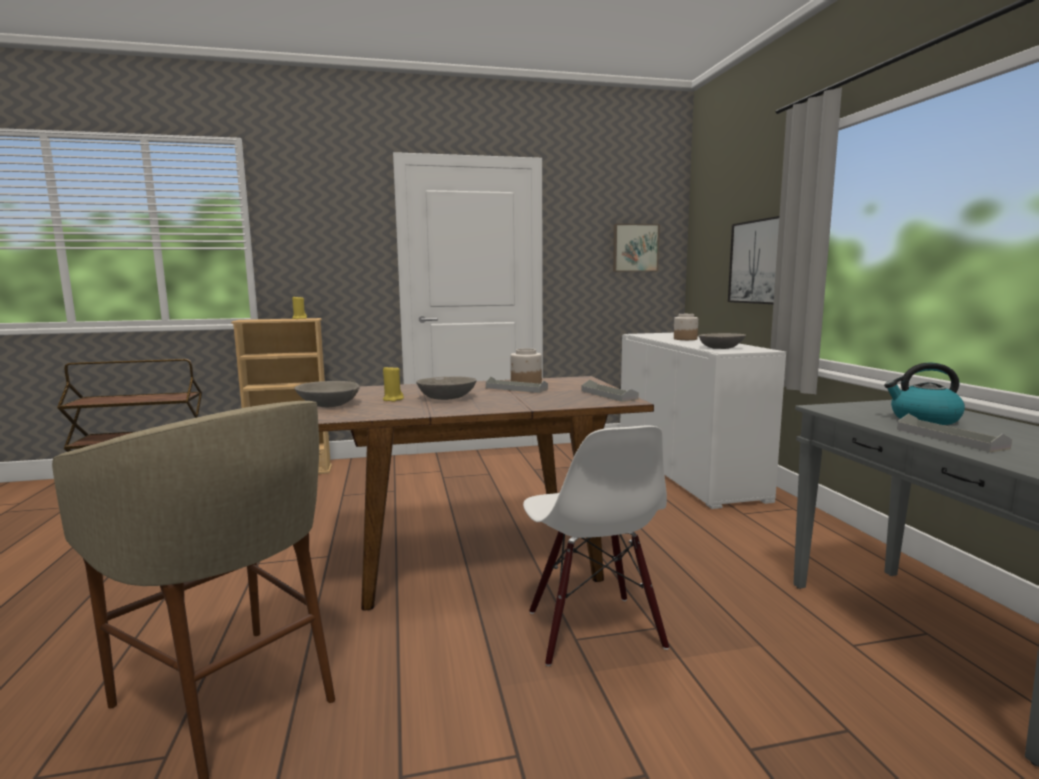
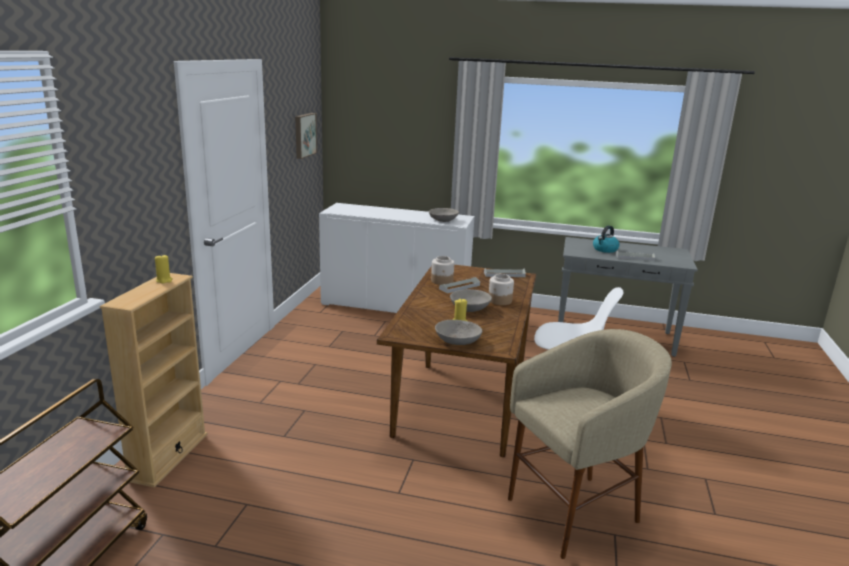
camera: 65 degrees left, 10 degrees up
jar [674,314,698,340] -> jar moved to [489,274,514,305]
picture [728,216,779,304] -> none

